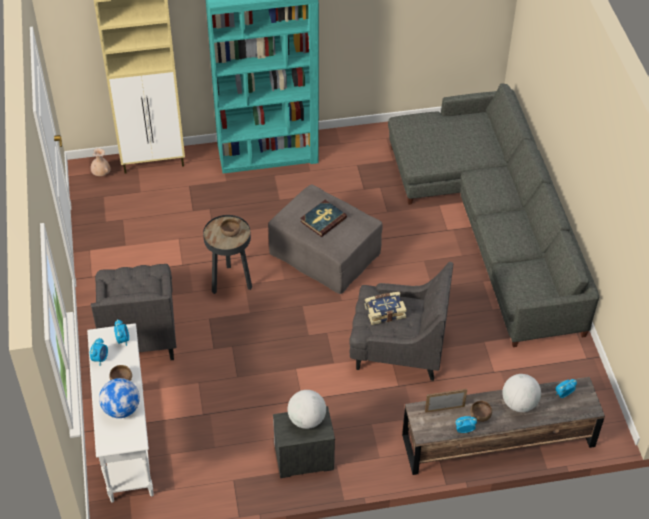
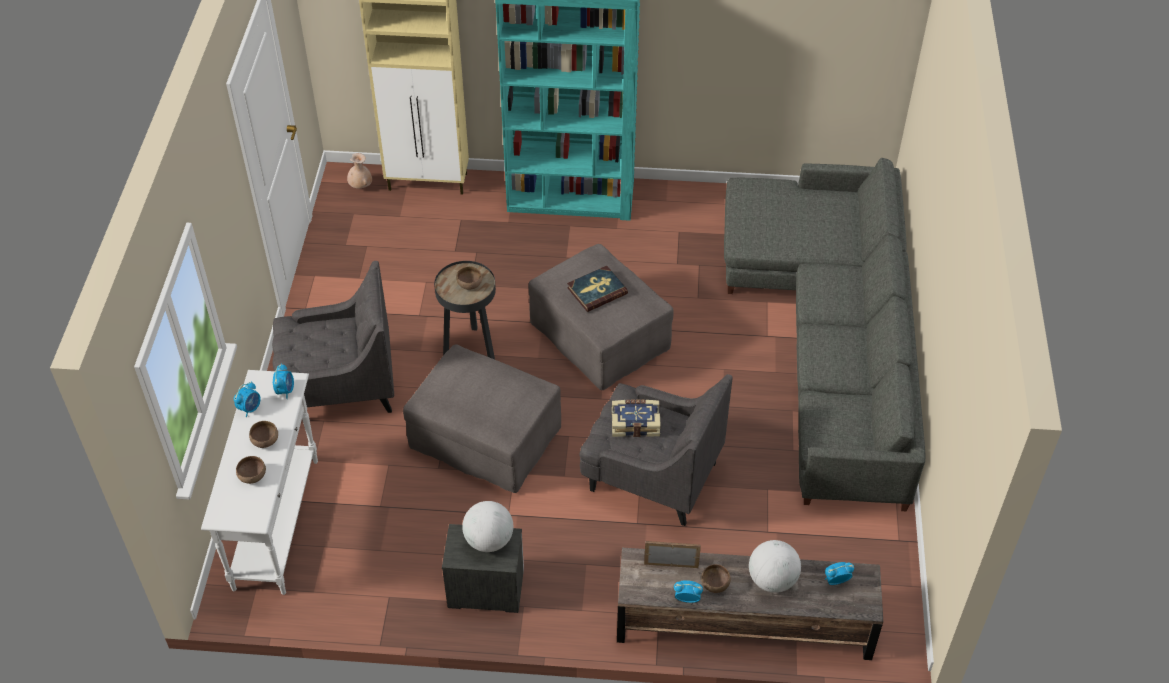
camera: 15 degrees right, 0 degrees up
grey armchair [91,264,177,360] -> grey armchair turned 105 degrees counterclockwise [272,261,394,413]
globe [99,378,140,418] -> brown bowl [236,456,266,484]
none -> grey ottoman [403,344,561,493]

